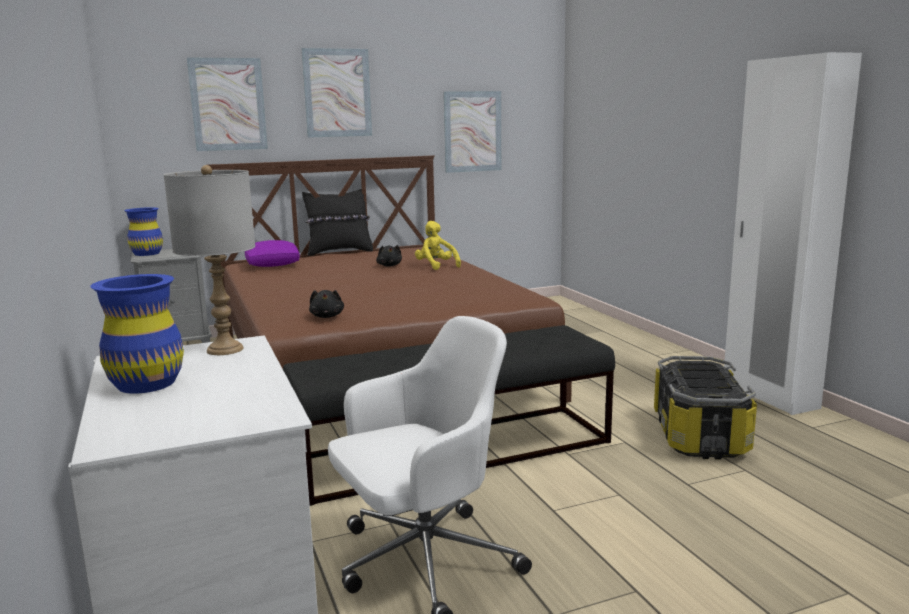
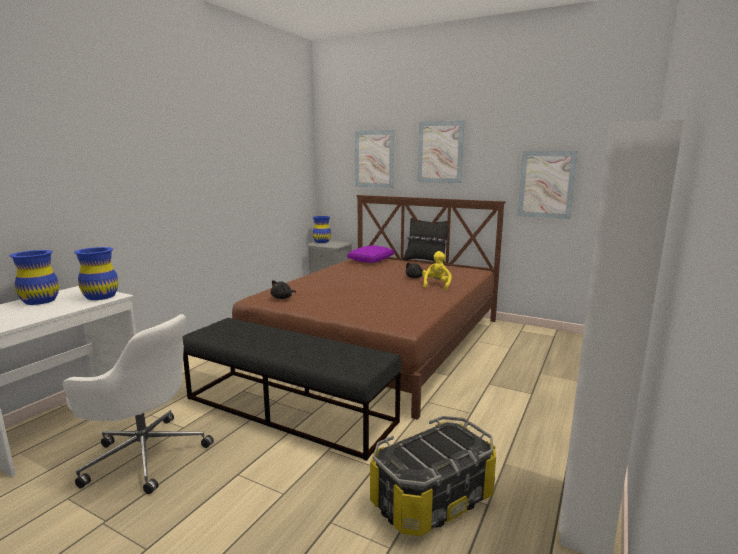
camera: 50 degrees right, 0 degrees up
grey table lamp [164,165,255,355] -> blue vase [74,247,119,300]

